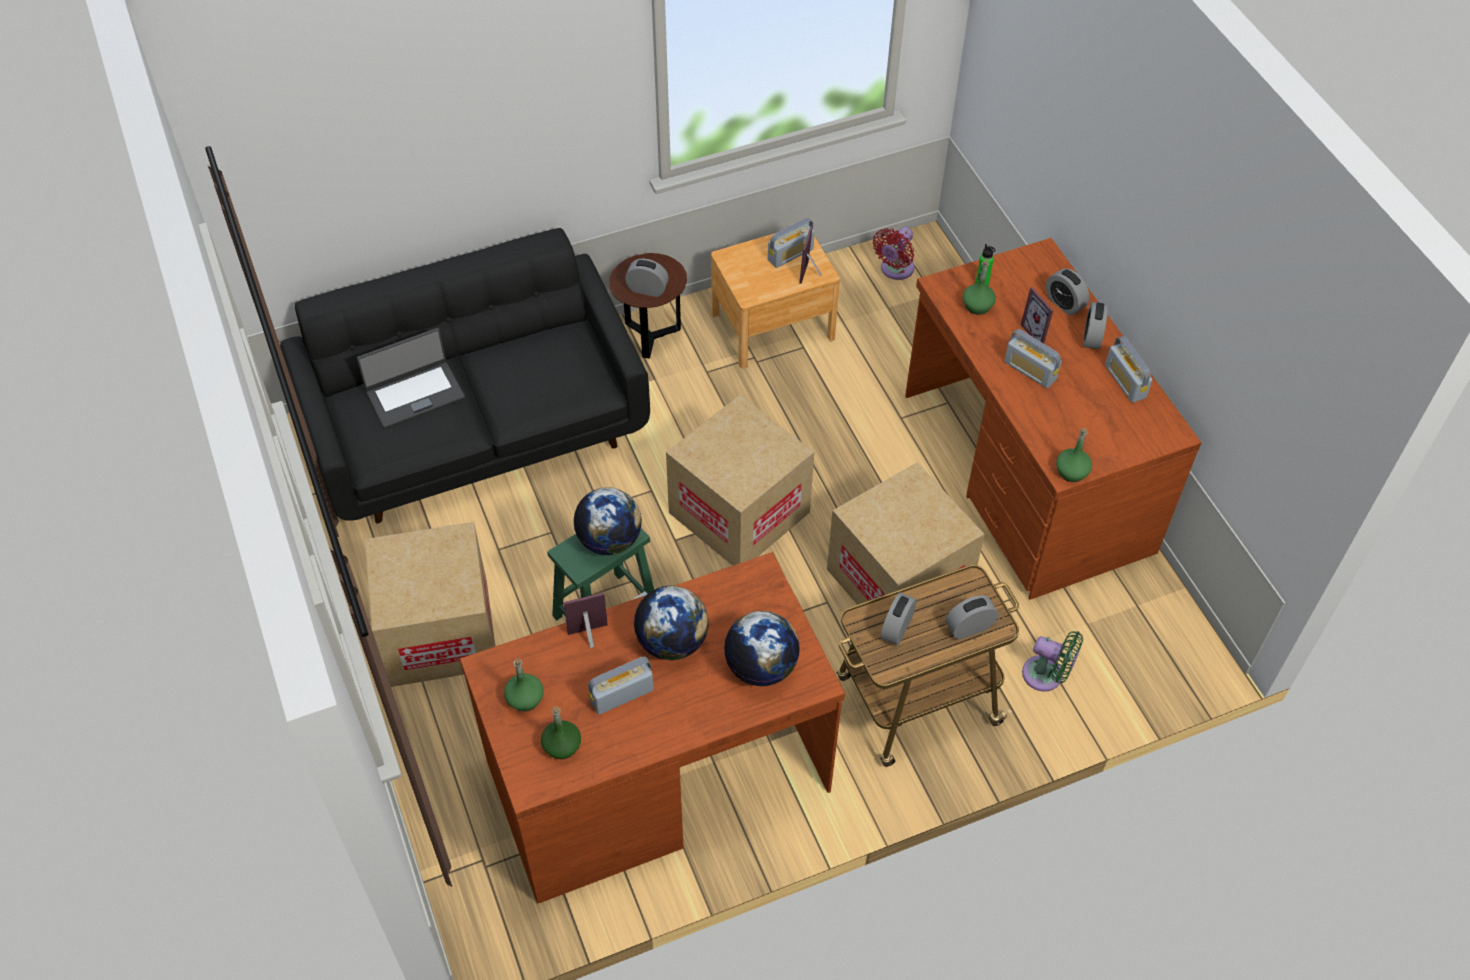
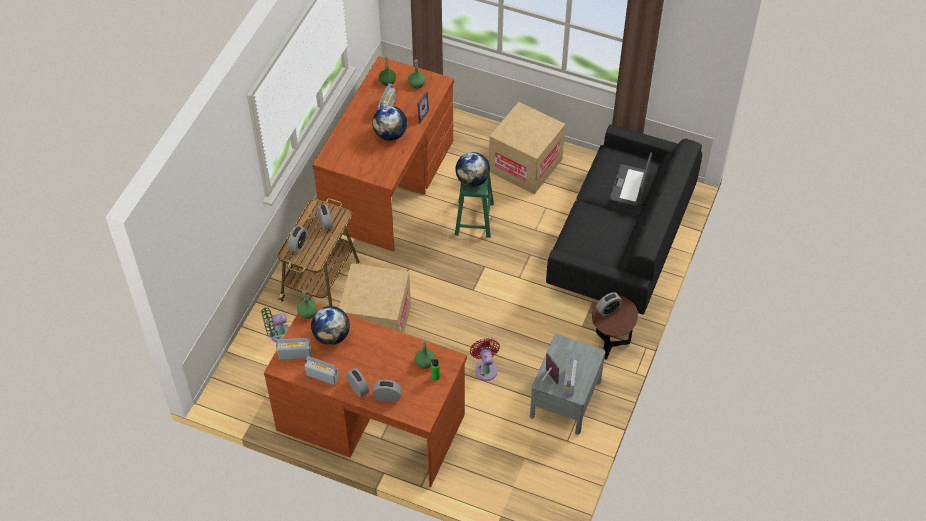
camera: 135 degrees right, 0 degrees up
cardboard box [666,395,814,566] -> none
brown nightstand [711,233,840,368] -> grey nightstand [530,334,605,434]
globe [724,611,800,686] -> globe moved to [311,306,350,345]
red fan [873,227,915,280] -> red fan moved to [470,338,500,381]
radio [1004,329,1061,388] -> radio moved to [276,338,311,359]
picture frame [1021,287,1053,343] -> none

